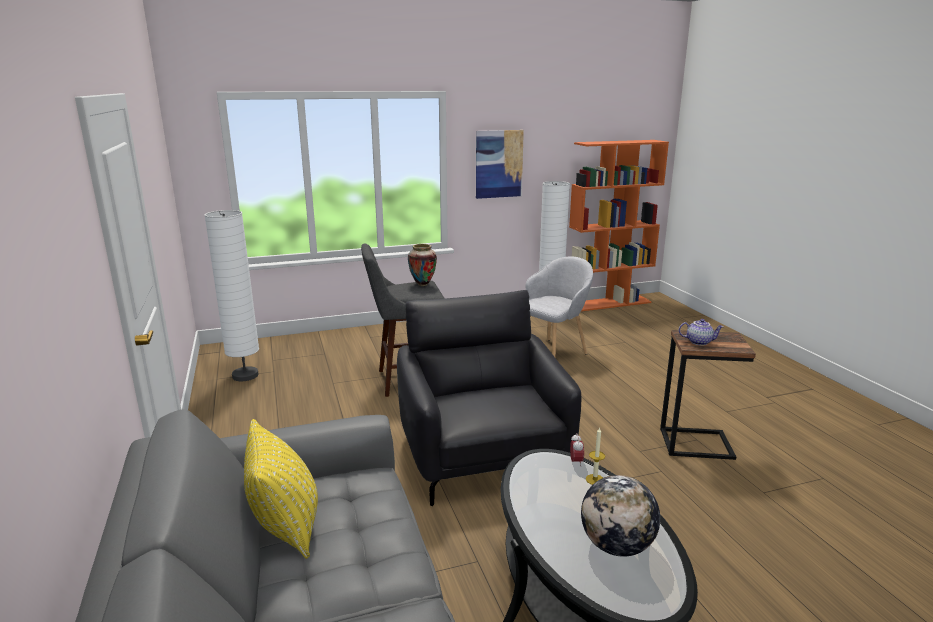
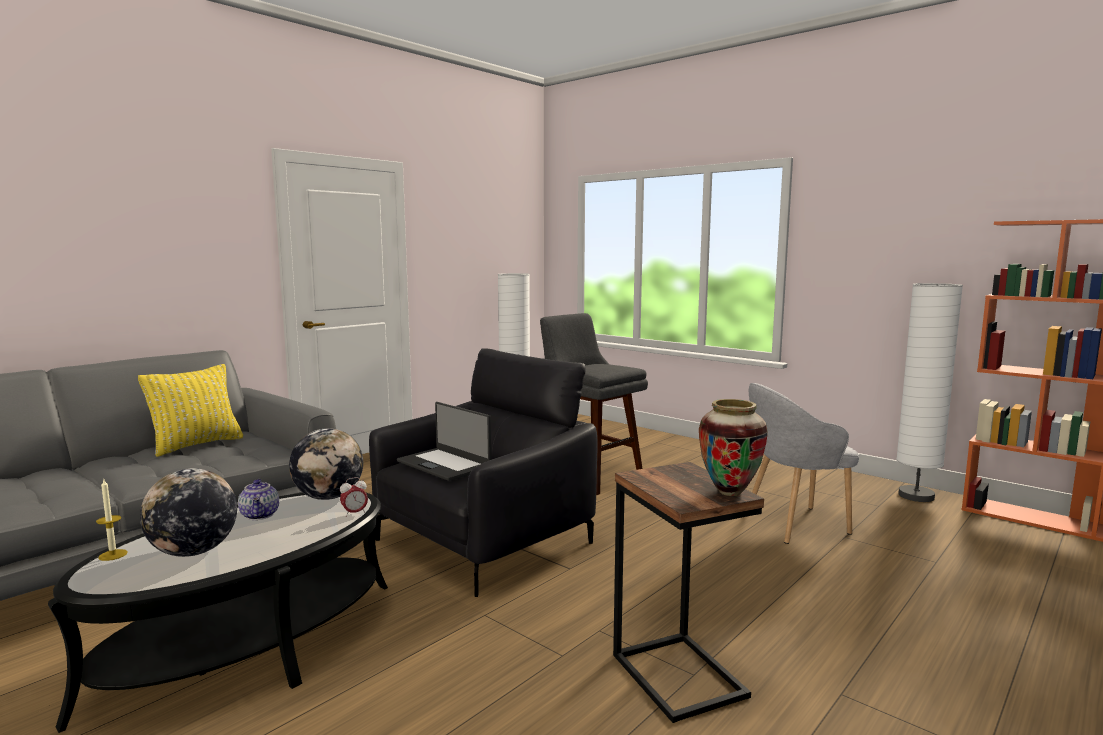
camera: 60 degrees right, 10 degrees down
vase [408,244,437,286] -> vase moved to [699,399,768,496]
picture [476,130,524,199] -> none
grey armchair [525,257,593,358] -> grey armchair turned 150 degrees clockwise [749,383,859,544]
candle [586,427,605,485] -> candle moved to [96,480,128,561]
teapot [679,319,724,346] -> teapot moved to [238,479,279,520]
none -> globe [289,428,363,500]
none -> laptop [397,402,491,481]

